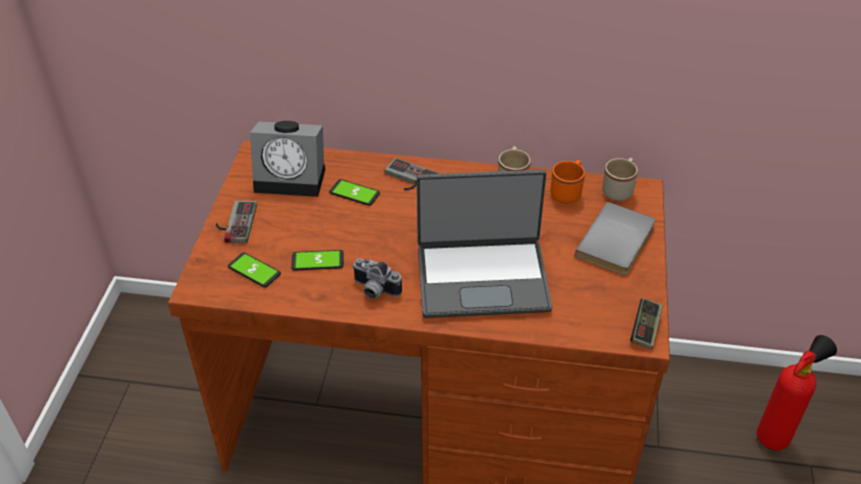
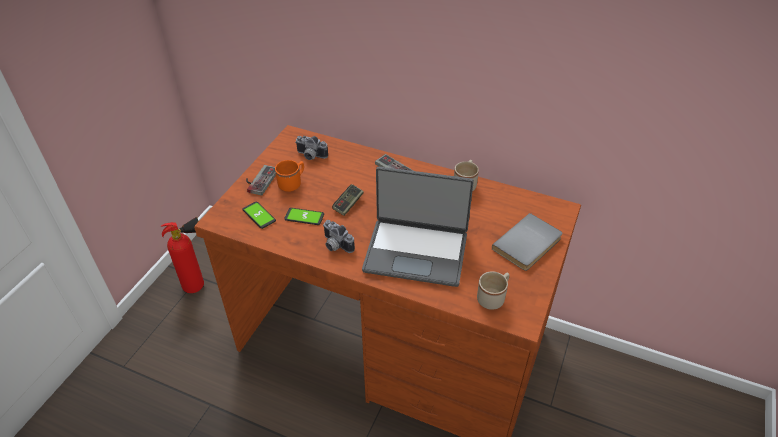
camera: 15 degrees right, 0 degrees up
alarm clock [250,121,325,197] -> camera [295,136,328,160]
phone [329,179,380,206] -> none
orange mug [550,160,585,204] -> orange mug moved to [275,160,304,192]
beige mug [602,158,638,201] -> beige mug moved to [477,271,509,310]
game controller [630,298,663,349] -> game controller moved to [332,184,364,216]
fire extinguisher [757,335,837,450] -> fire extinguisher moved to [161,217,204,293]

